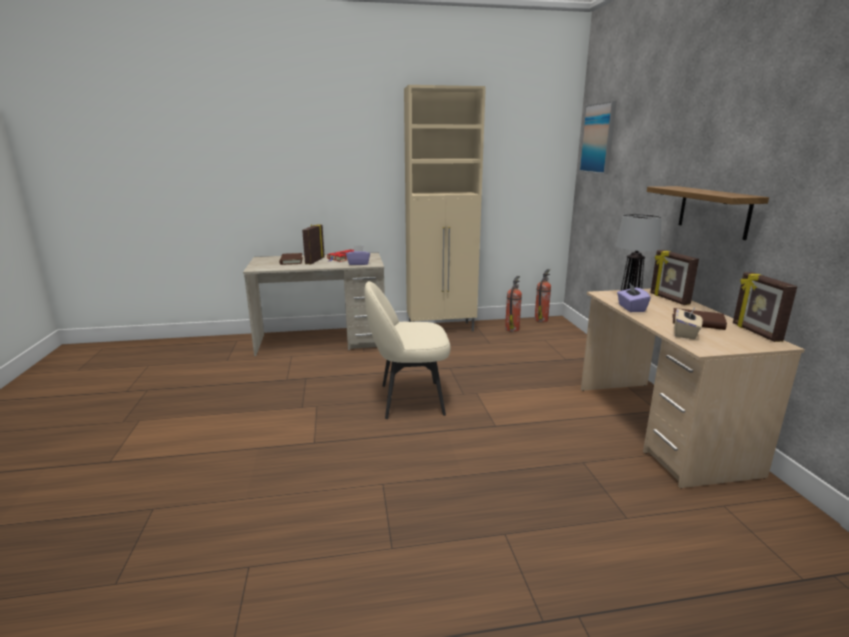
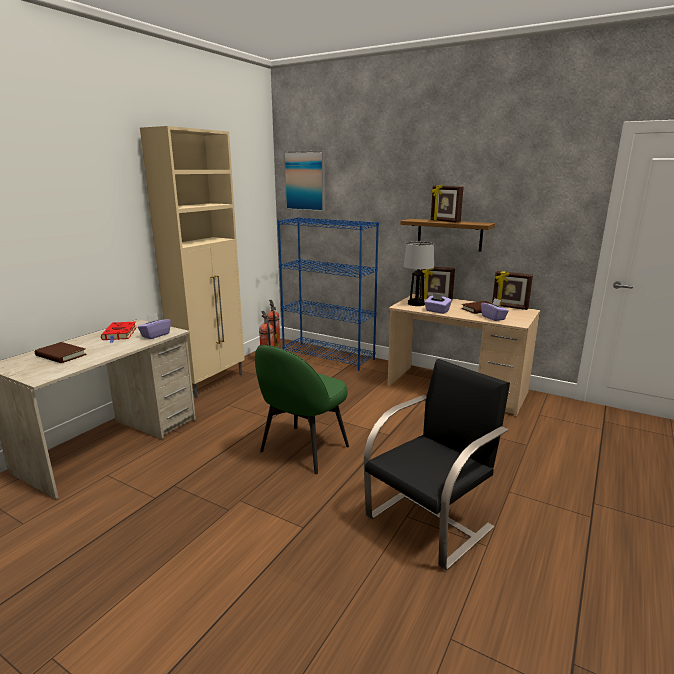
camera: 50 degrees left, 0 degrees up
picture frame [302,224,325,264] -> picture frame moved to [431,184,464,223]
beige chair [365,281,451,419] -> green chair [255,345,349,474]
beige tissue box [674,307,703,339] -> purple tissue box [481,298,509,321]
none -> blue bookcase [278,217,379,371]
none -> black chair [364,359,510,570]

